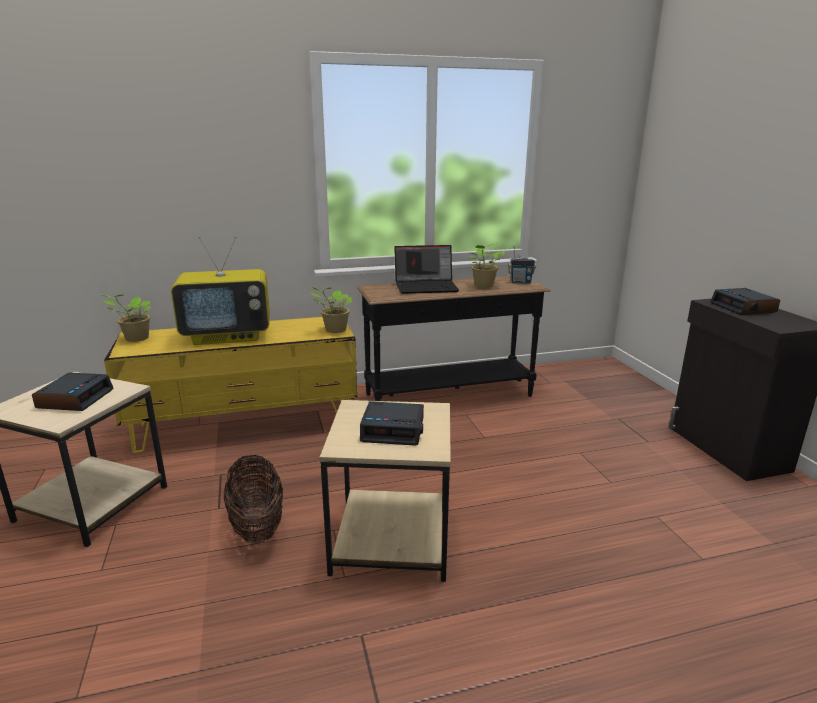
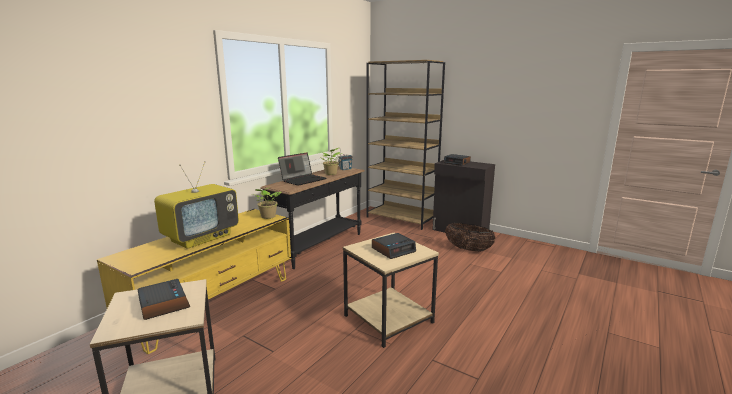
camera: 40 degrees left, 5 degrees down
potted plant [100,294,151,342] -> none
basket [224,454,283,544] -> basket moved to [445,223,496,252]
none -> brown bookcase [366,60,445,230]

